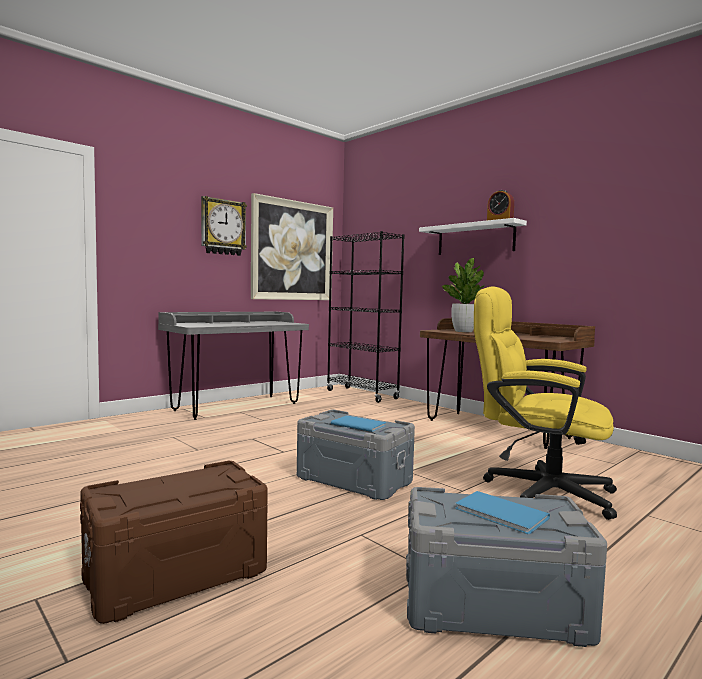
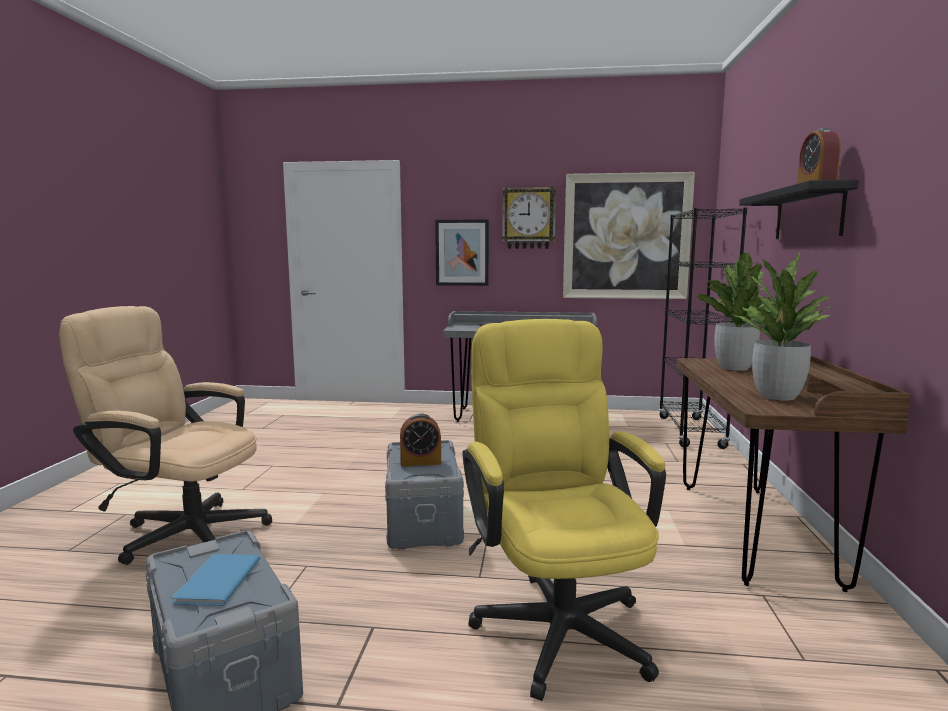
camera: 50 degrees right, 5 degrees up
brown storage box [80,461,268,624] -> beige office chair [59,306,272,565]
blue book [331,416,386,432] -> alarm clock [400,413,441,467]
white shelf [419,218,527,255] -> black shelf [739,180,859,239]
none -> picture [435,219,489,286]
none -> potted plant [733,252,830,401]

